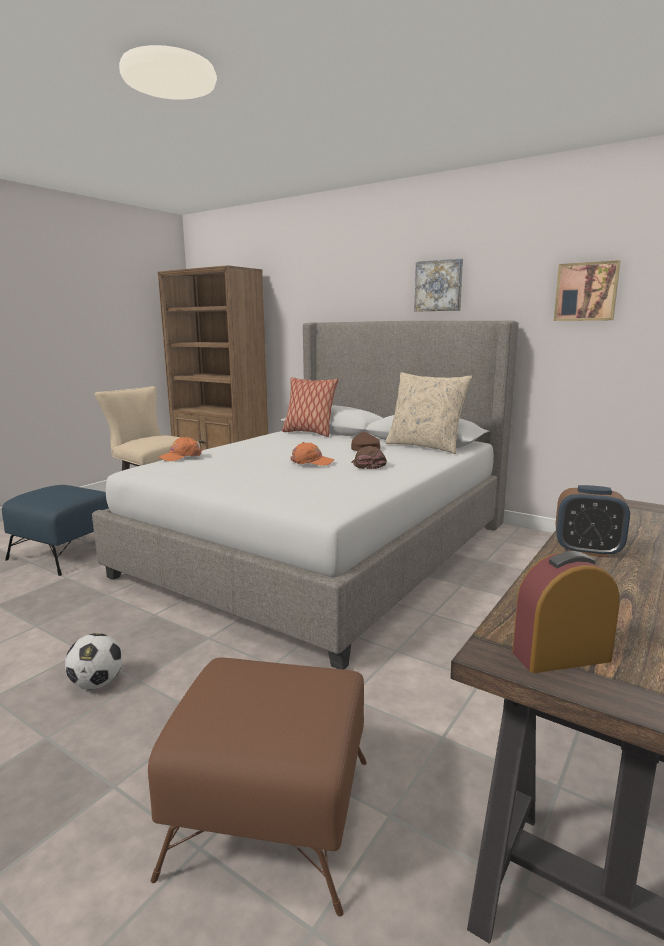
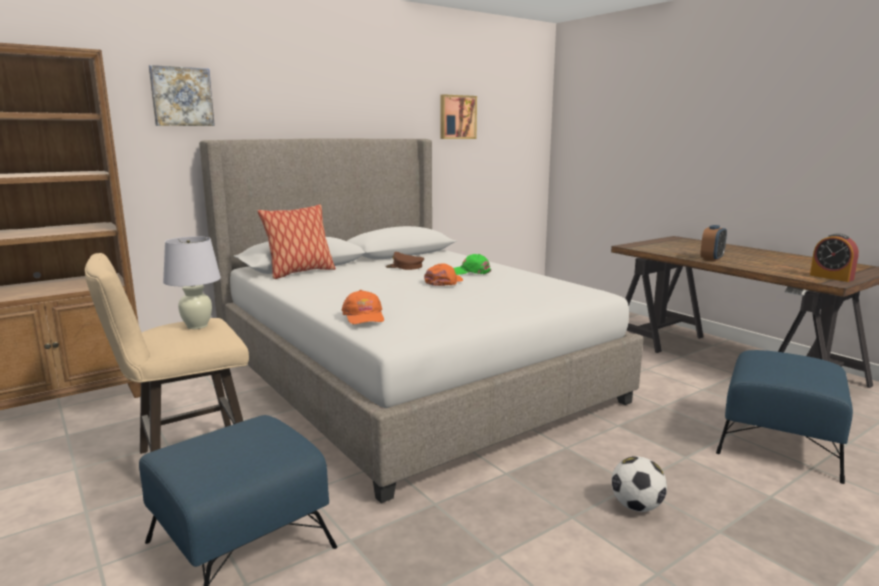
camera: 70 degrees left, 0 degrees up
brown ottoman [148,657,367,917] -> blue ottoman [716,350,853,484]
brown cap [351,446,387,469] -> green cap [453,254,491,275]
beige pillow [385,372,472,454] -> none
picture [414,259,463,312] -> picture moved to [149,65,215,126]
alarm clock [512,551,620,673] -> alarm clock turned 45 degrees counterclockwise [810,233,859,282]
none -> white table lamp [163,236,221,329]

